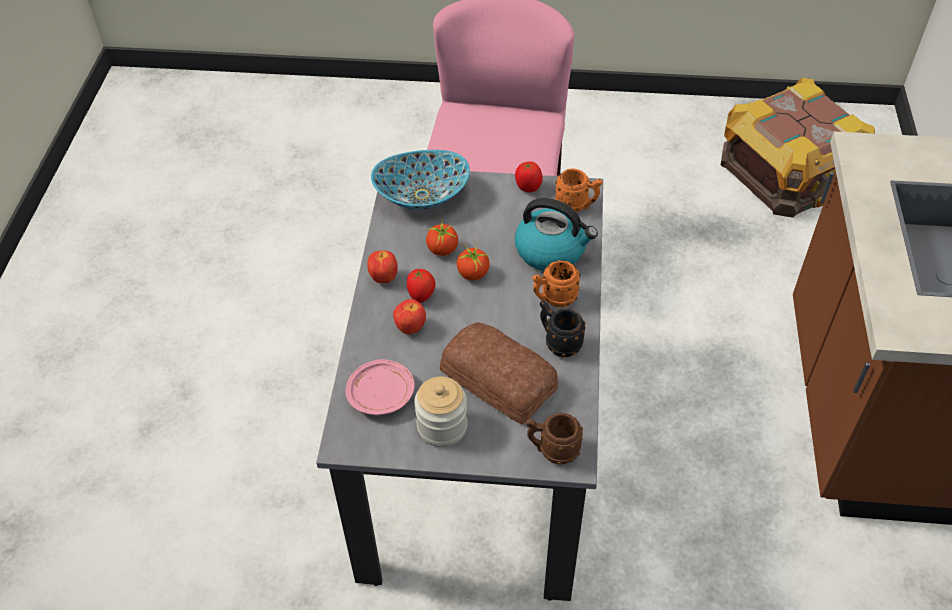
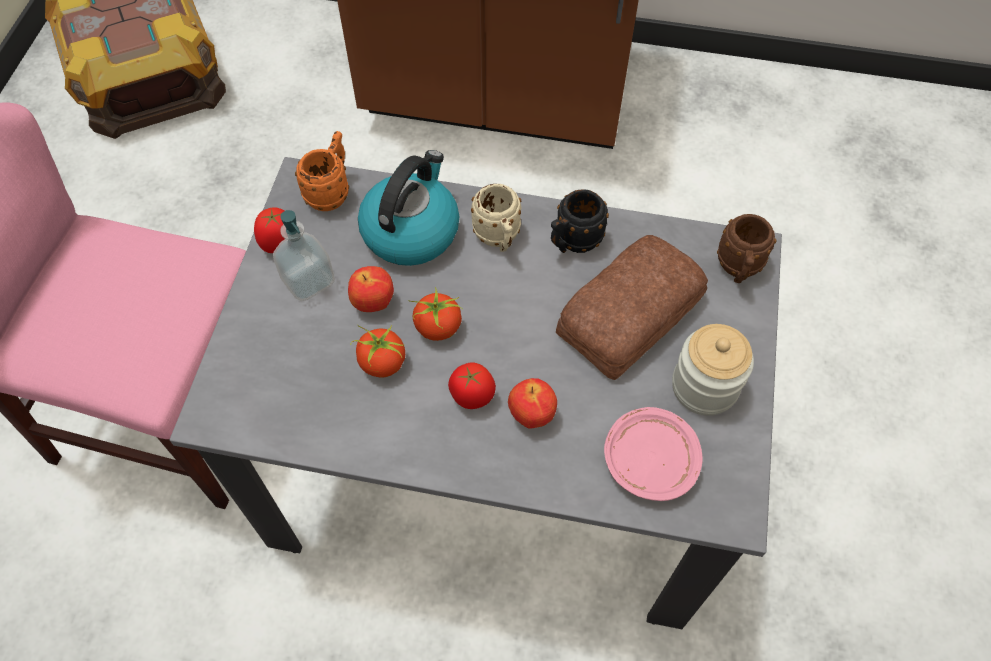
camera: 85 degrees left, 10 degrees up
apple [367,250,398,283] -> apple moved to [348,266,394,312]
bowl [371,150,470,210] -> none
orange mug [532,260,581,308] -> beige mug [471,184,522,252]
none -> soap dispenser [273,210,335,301]

